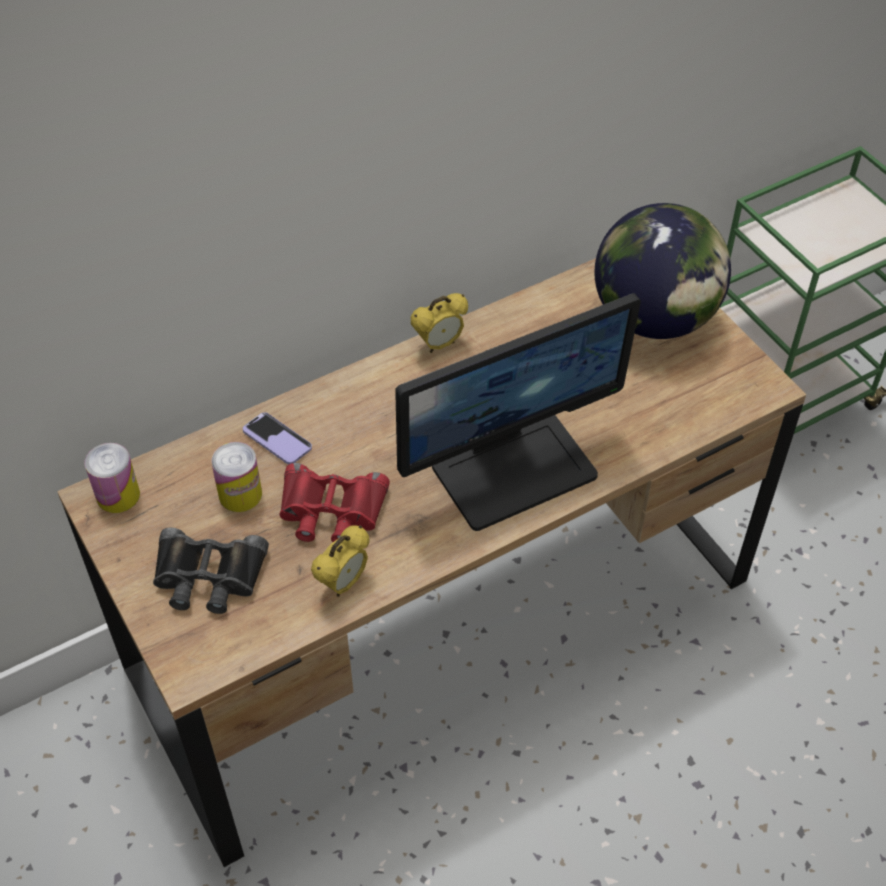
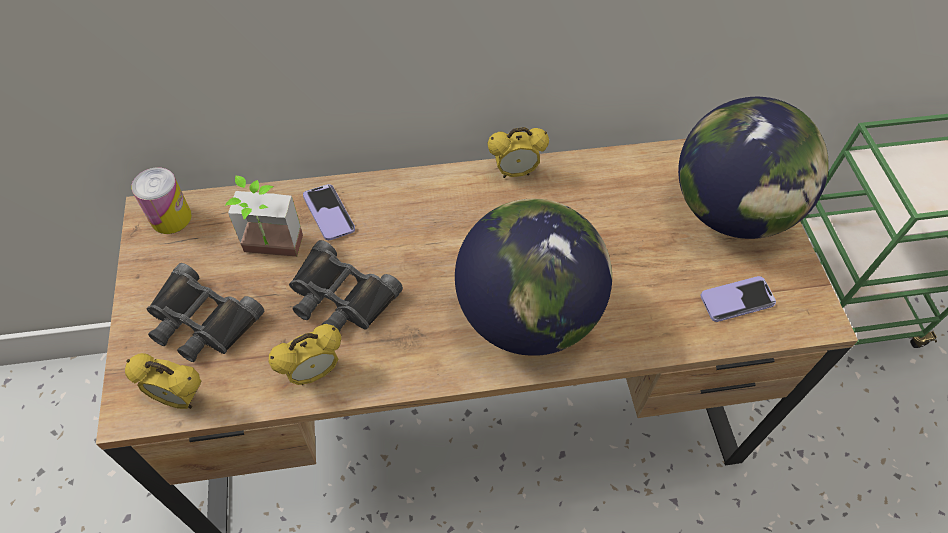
camera: 20 degrees right, 5 degrees up
can [211,442,262,512] -> potted plant [225,176,303,257]
red binoculars [279,463,390,542] -> black binoculars [289,240,403,332]
monitor [395,293,641,531] -> globe [455,199,612,356]
none -> alarm clock [125,353,202,409]
none -> phone [701,276,776,322]

